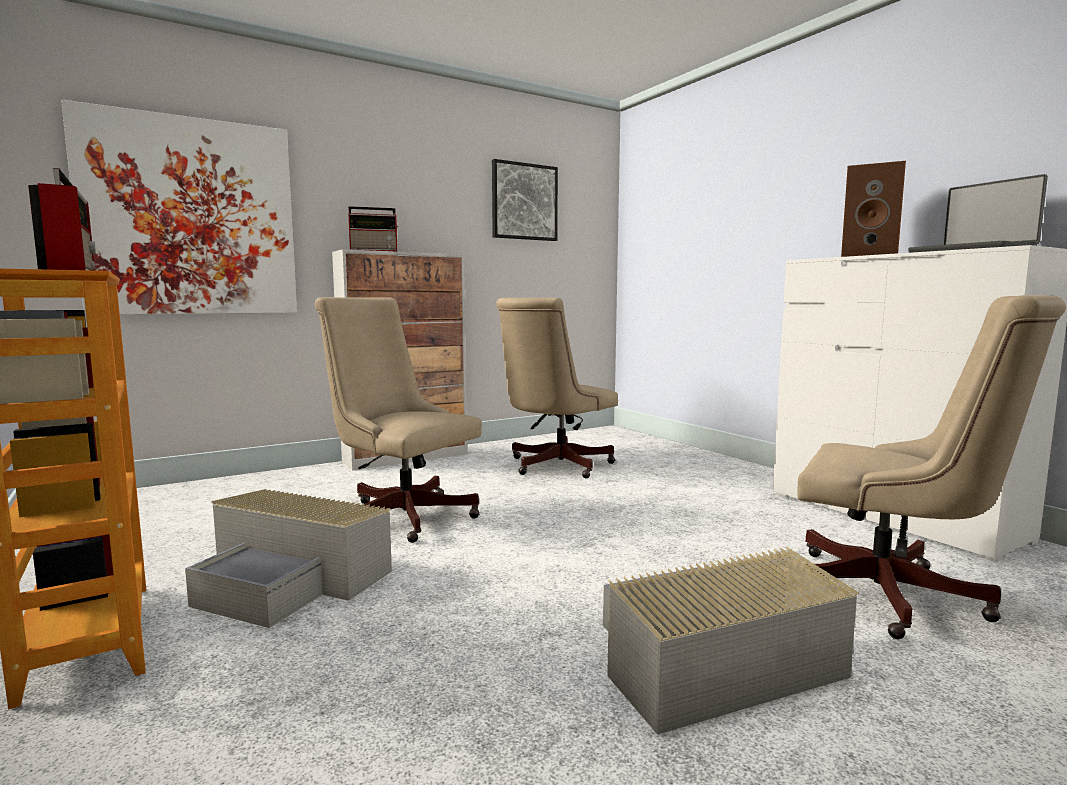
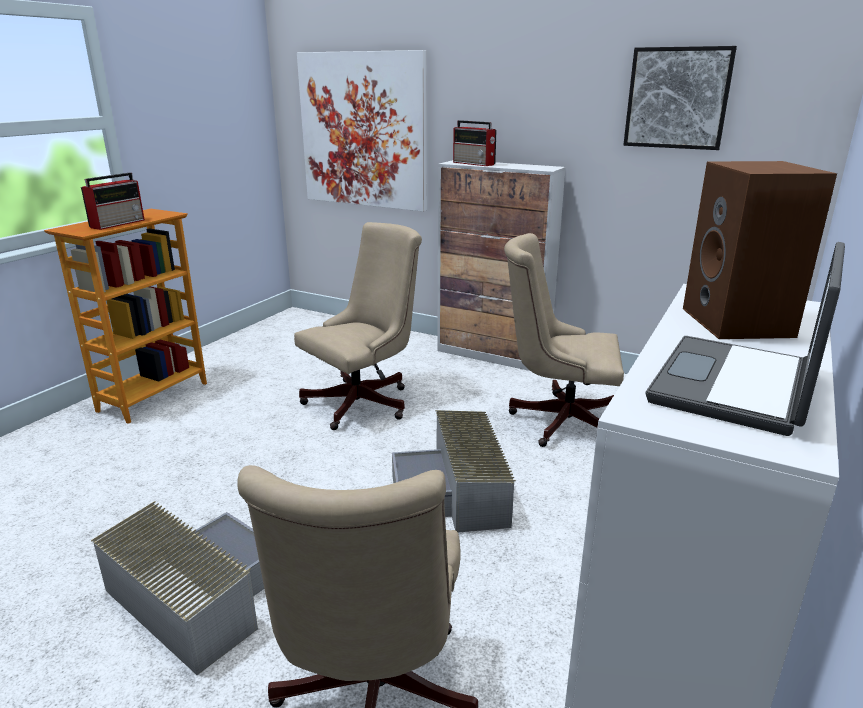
camera: 60 degrees right, 15 degrees up
grey storage box [185,489,392,628] -> grey storage box moved to [392,410,516,532]
beige office chair [315,297,482,543] -> beige office chair turned 45 degrees clockwise [294,222,422,430]

